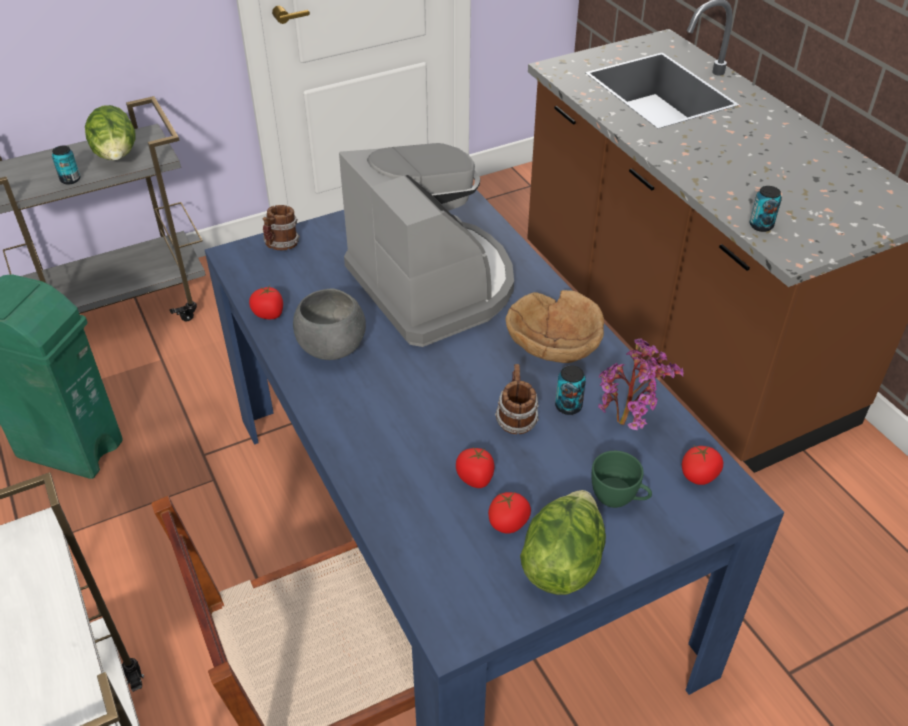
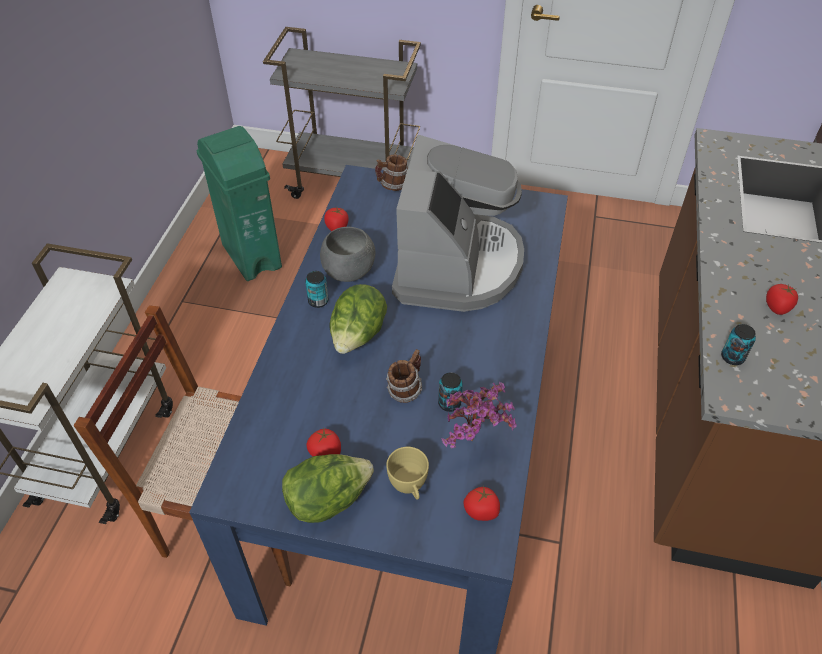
camera: 40 degrees right, 5 degrees up
can [52,146,80,184] -> can moved to [305,271,329,308]
lettuce [85,105,136,160] -> lettuce moved to [330,284,387,354]
tomato [456,447,495,488] -> tomato moved to [766,284,798,315]
brown bowl [506,290,604,363] -> none
green cup [592,451,652,508] -> yellow cup [386,447,429,499]

